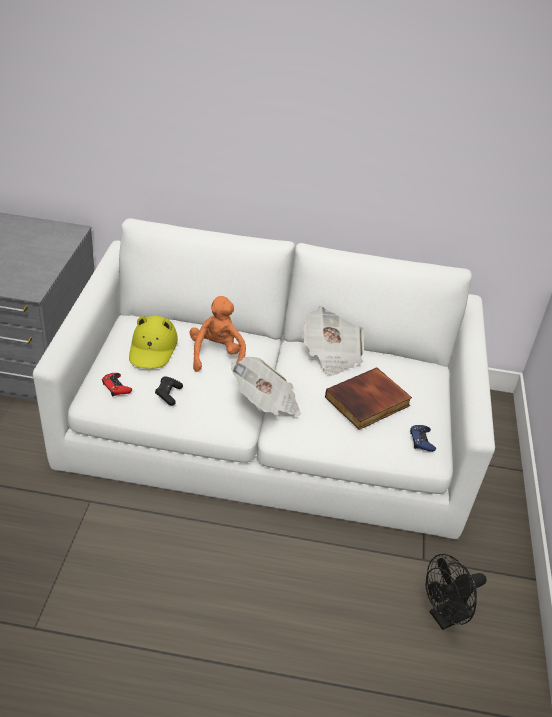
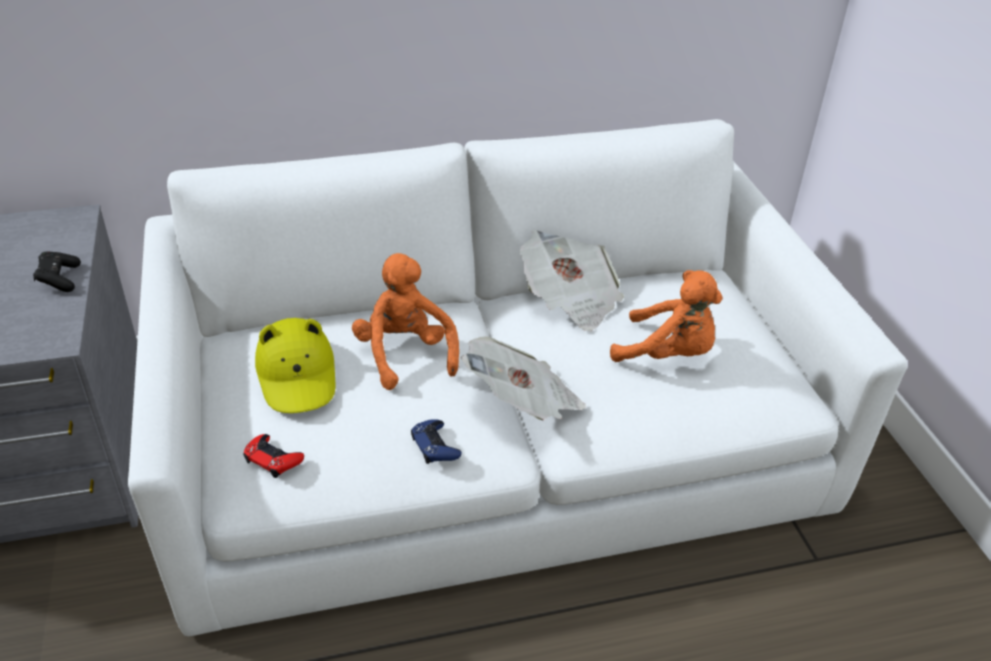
camera: 20 degrees left, 0 degrees up
black game controller [155,376,183,405] -> black game controller moved to [33,251,81,292]
book [325,367,412,430] -> orange plush toy [610,270,723,362]
blue game controller [410,425,436,452] -> blue game controller moved to [411,419,462,464]
black fan [426,554,487,630] -> none

